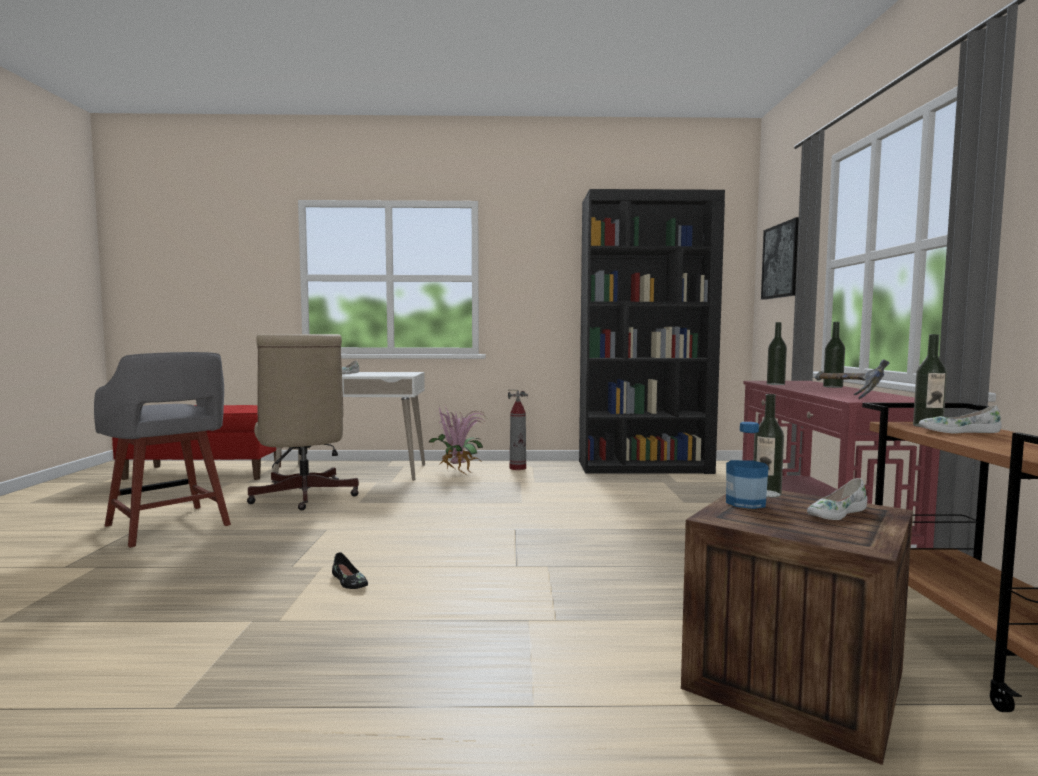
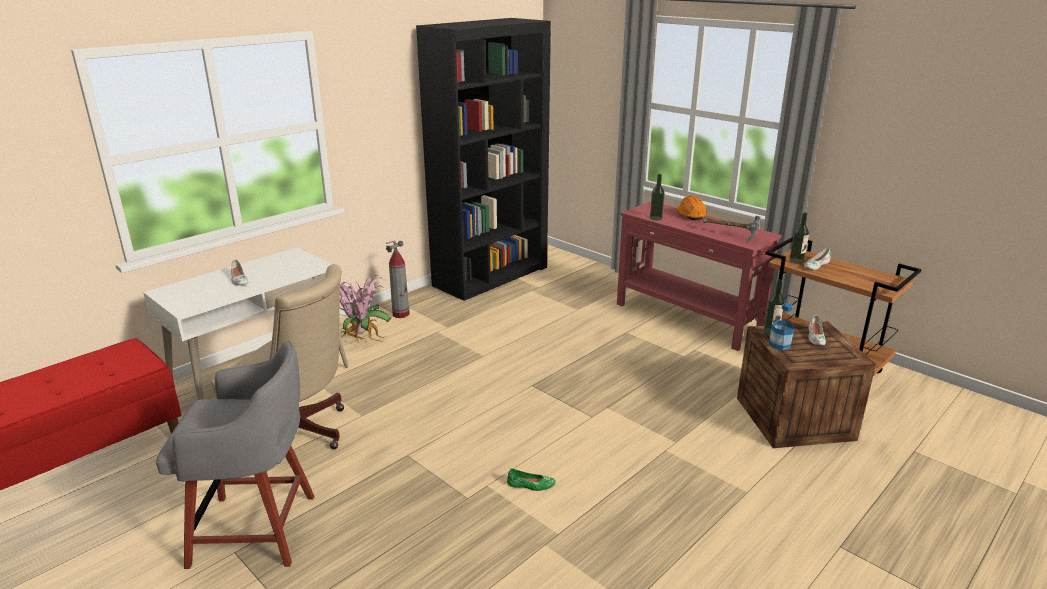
camera: 45 degrees left, 20 degrees up
black shoe [332,552,368,589] -> green shoe [507,468,555,491]
picture [761,217,799,300] -> none
bottle [823,322,845,388] -> orange hard hat [675,196,707,220]

